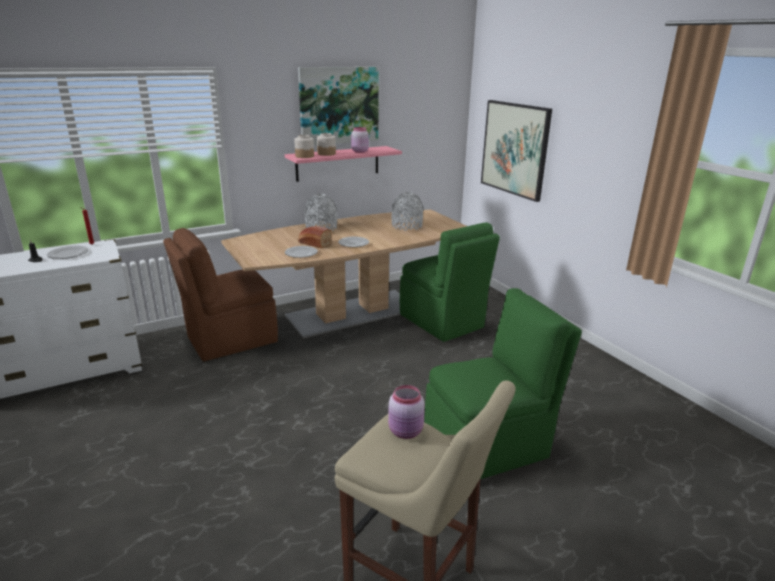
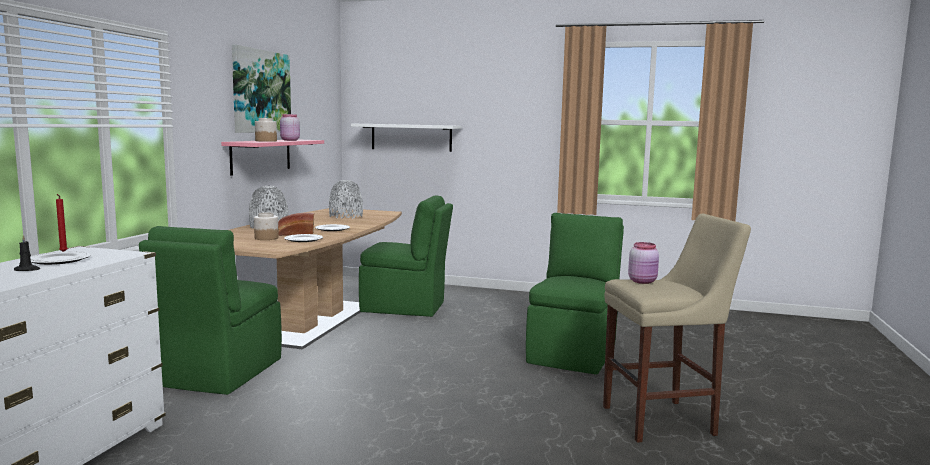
camera: 45 degrees left, 15 degrees down
brown chair [163,228,278,362] -> green chair [139,226,282,395]
jar [294,135,314,158] -> jar moved to [254,212,279,240]
picture [481,100,552,202] -> white shelf [351,124,461,152]

